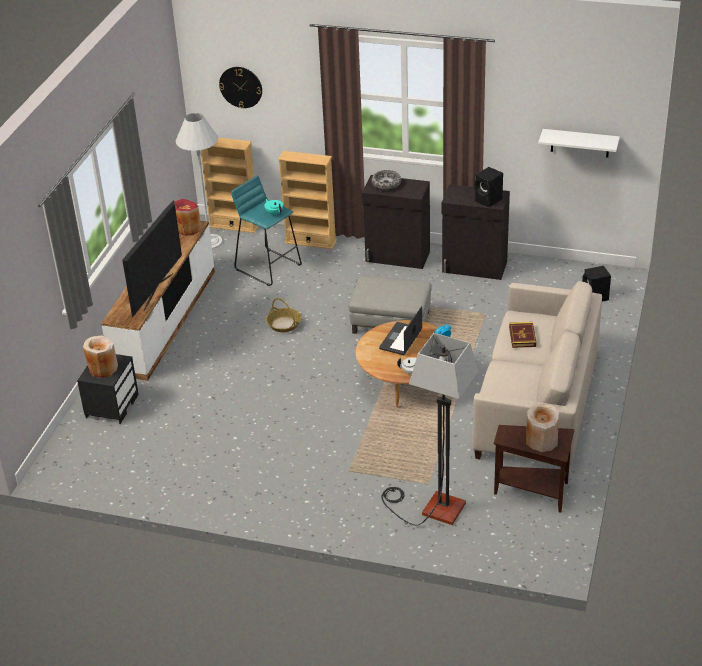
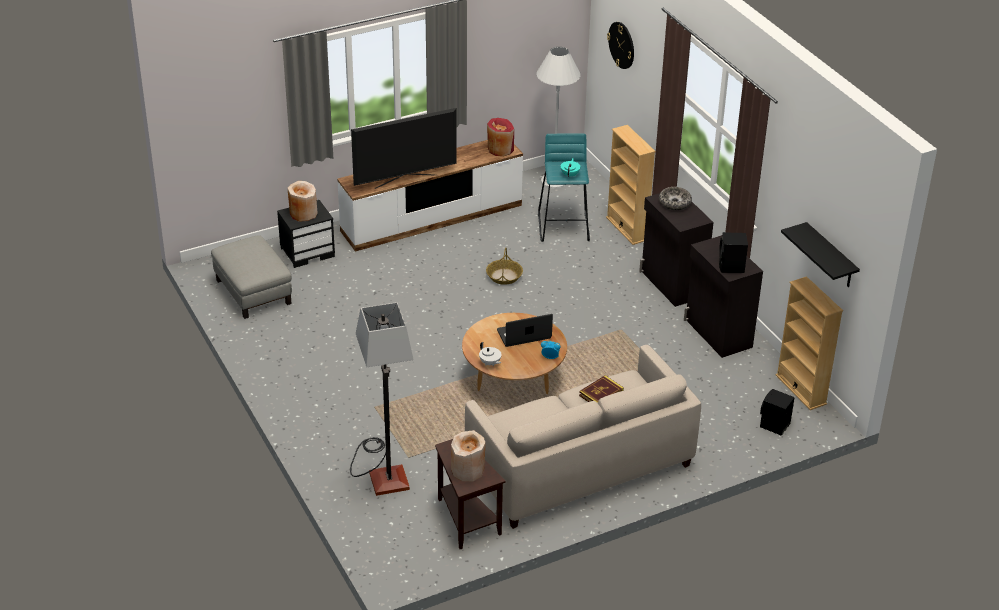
camera: 45 degrees right, 0 degrees up
beige bookcase [201,138,258,233] -> beige bookcase moved to [776,276,843,410]
grey ottoman [349,276,432,334] -> grey ottoman moved to [211,235,292,319]
white shelf [538,129,620,158] -> black shelf [781,222,860,287]

